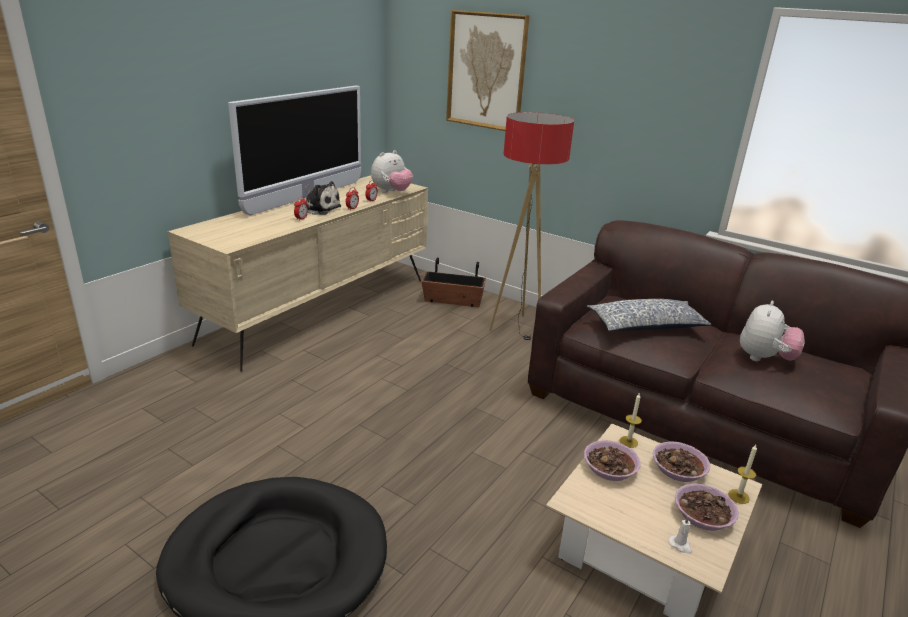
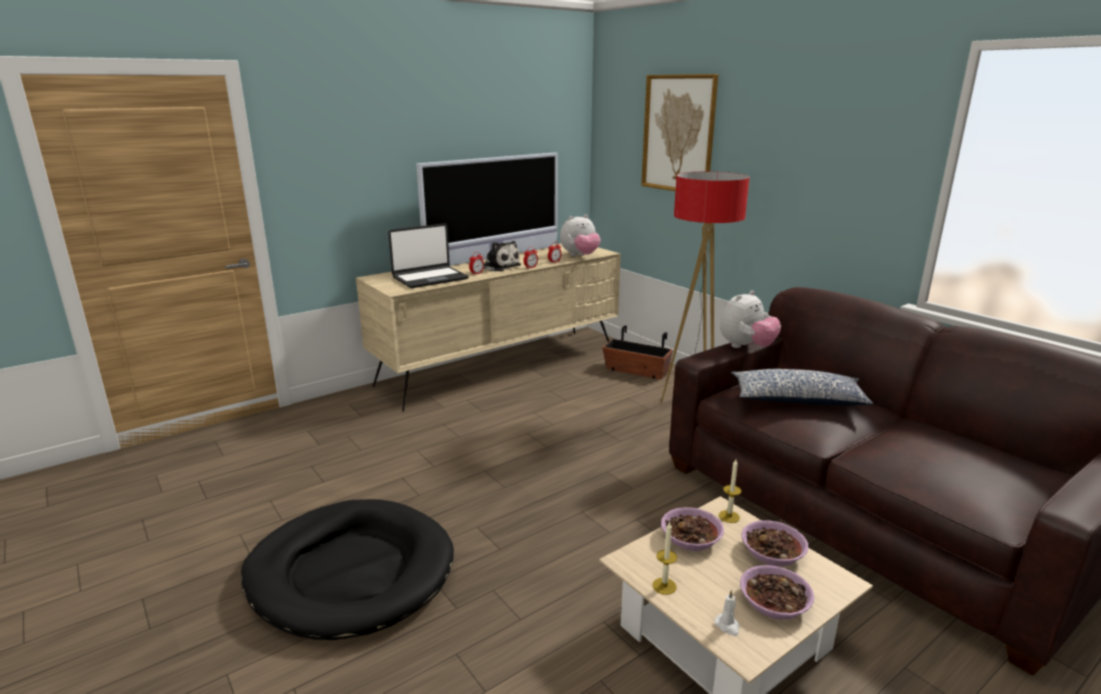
camera: 20 degrees right, 5 degrees down
candle [728,445,757,504] -> candle moved to [653,521,677,595]
plush toy [740,301,804,361] -> plush toy moved to [720,291,781,348]
none -> laptop [388,223,469,288]

